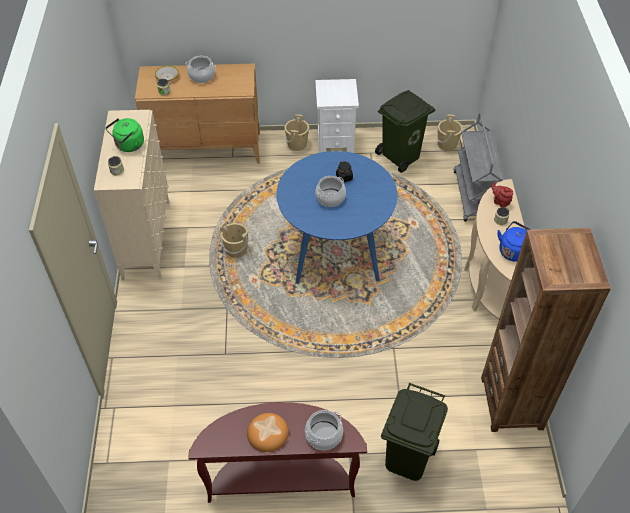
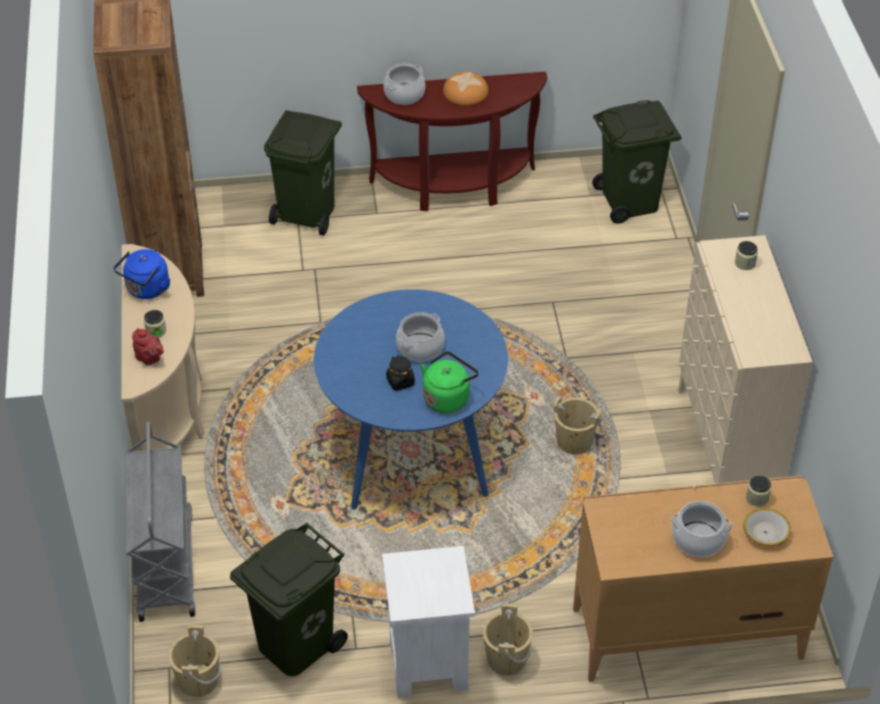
camera: 175 degrees right, 5 degrees down
green kettle [105,118,144,152] -> green kettle moved to [421,351,479,413]
none -> green trash can [592,100,681,224]

